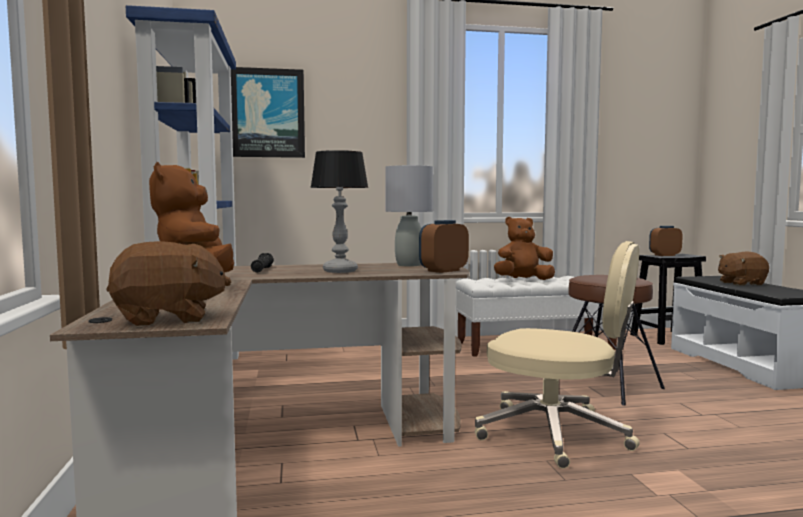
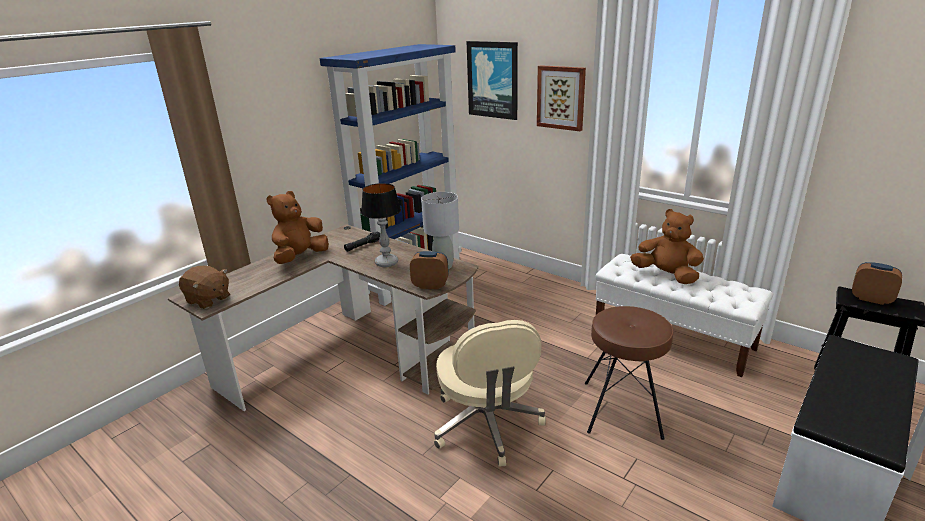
camera: 50 degrees right, 20 degrees up
brown plush toy [718,252,769,286] -> none
none -> picture [537,65,586,131]

